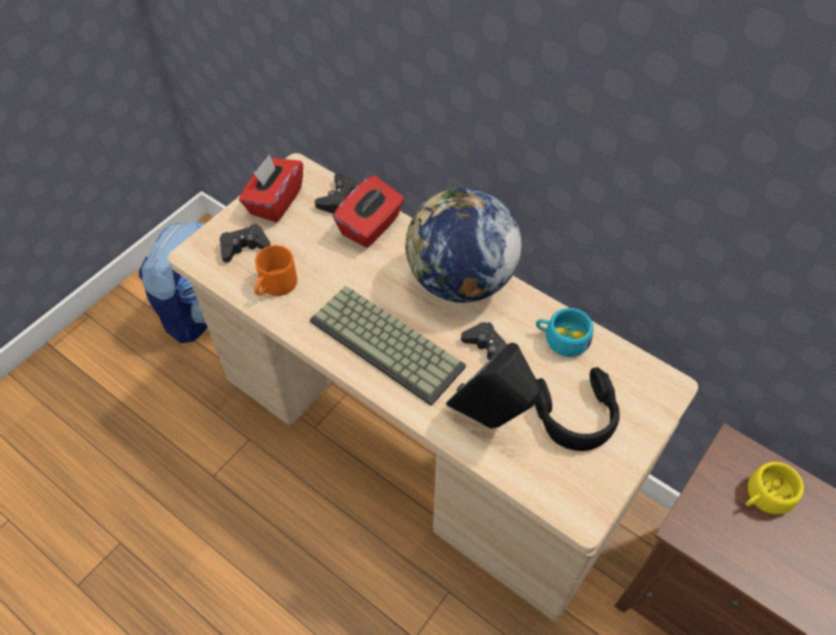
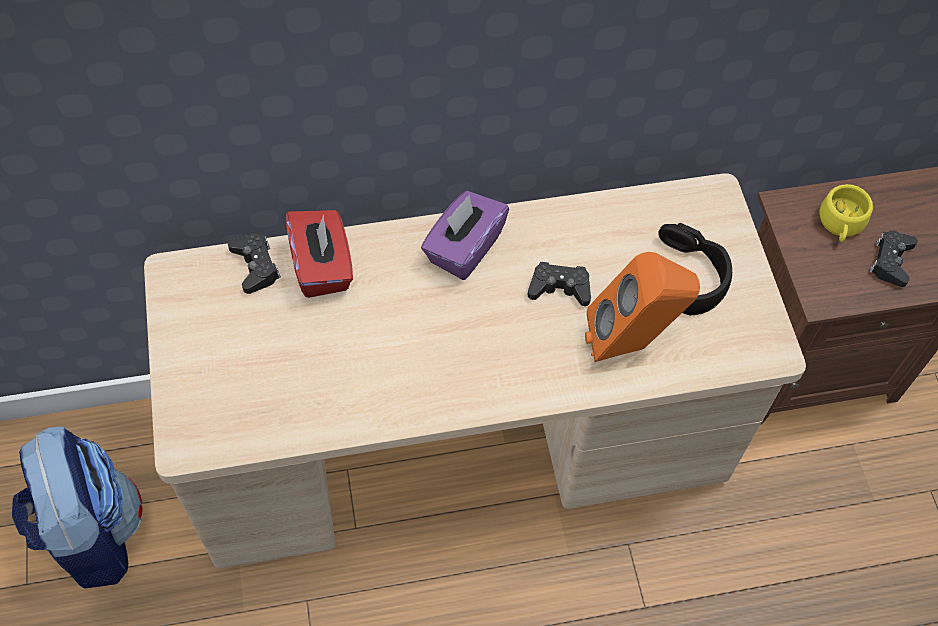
camera: 50 degrees left, 5 degrees up
black game controller [220,224,271,263] -> black game controller moved to [870,231,918,287]
red tissue box [239,154,303,223] -> none
orange mug [254,245,297,296] -> none
keyboard [310,285,466,406] -> none
globe [405,188,521,303] -> purple tissue box [421,191,509,280]
black speaker [446,343,542,429] -> orange speaker [585,252,700,362]
turquoise cup [536,308,594,357] -> none

